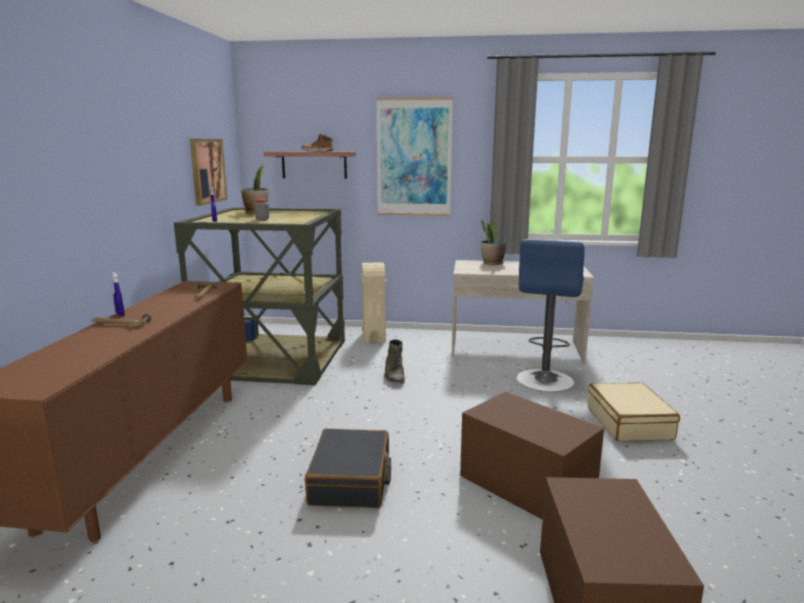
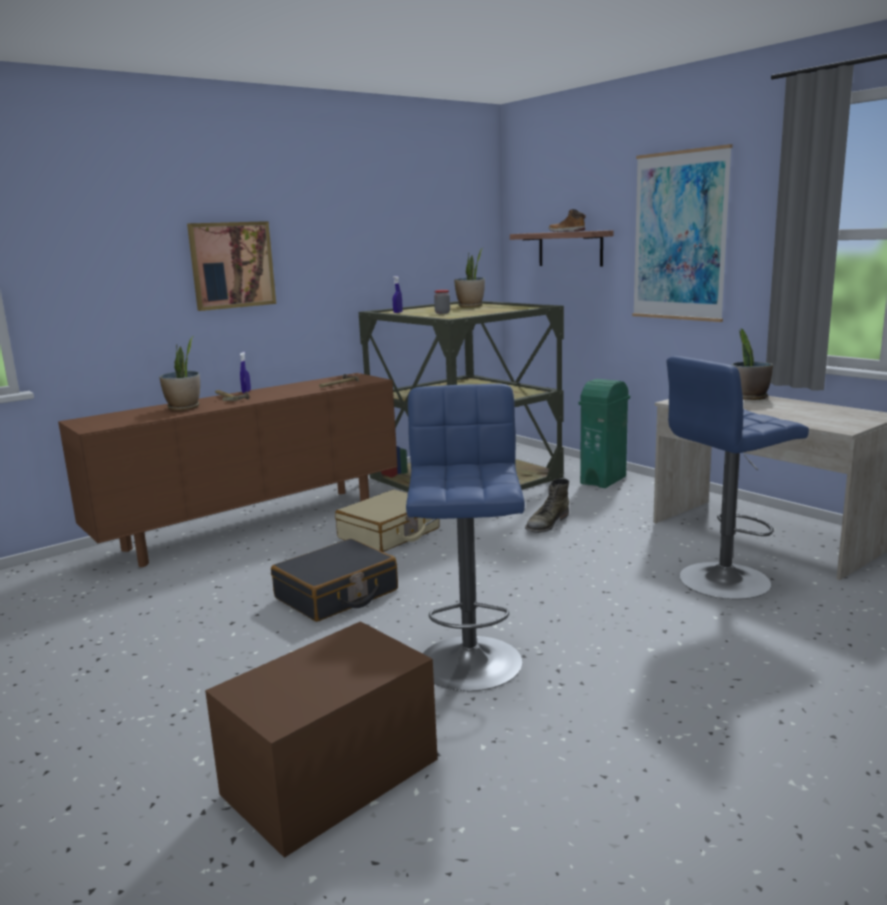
camera: 45 degrees right, 0 degrees up
picture [190,139,228,206] -> picture moved to [187,221,276,311]
beige trash can [361,262,386,343] -> green trash can [579,379,630,488]
brown storage box [460,392,604,519] -> blue stool [406,384,525,691]
beige suitcase [587,382,680,441] -> beige suitcase moved to [335,490,440,552]
none -> potted plant [159,336,200,411]

